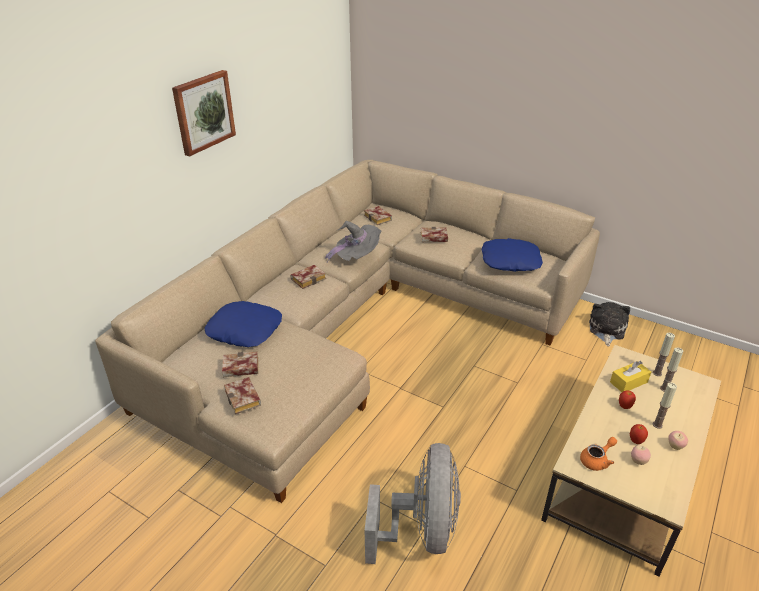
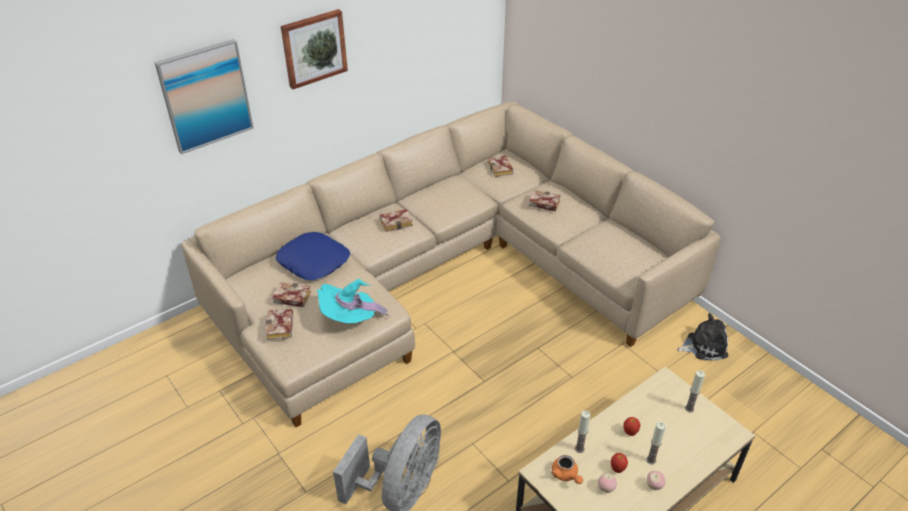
camera: 20 degrees right, 5 degrees up
grey hat [325,221,382,262] -> none
blue pillow [482,238,543,272] -> none
orange teapot [580,437,617,471] -> orange teapot turned 75 degrees clockwise [551,455,583,484]
plush toy [589,302,630,346] -> plush toy turned 45 degrees clockwise [677,313,728,361]
yellow tissue box [610,361,651,392] -> none
candle [660,348,683,392] -> candle moved to [575,411,591,453]
none -> picture [154,39,254,154]
none -> turquoise hat [317,279,389,323]

